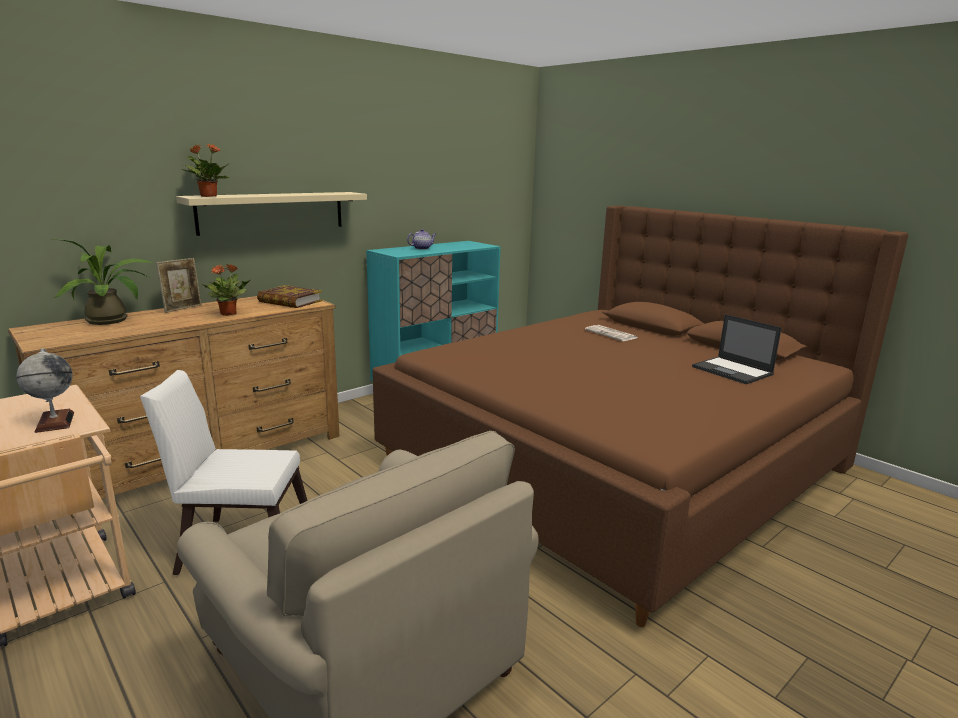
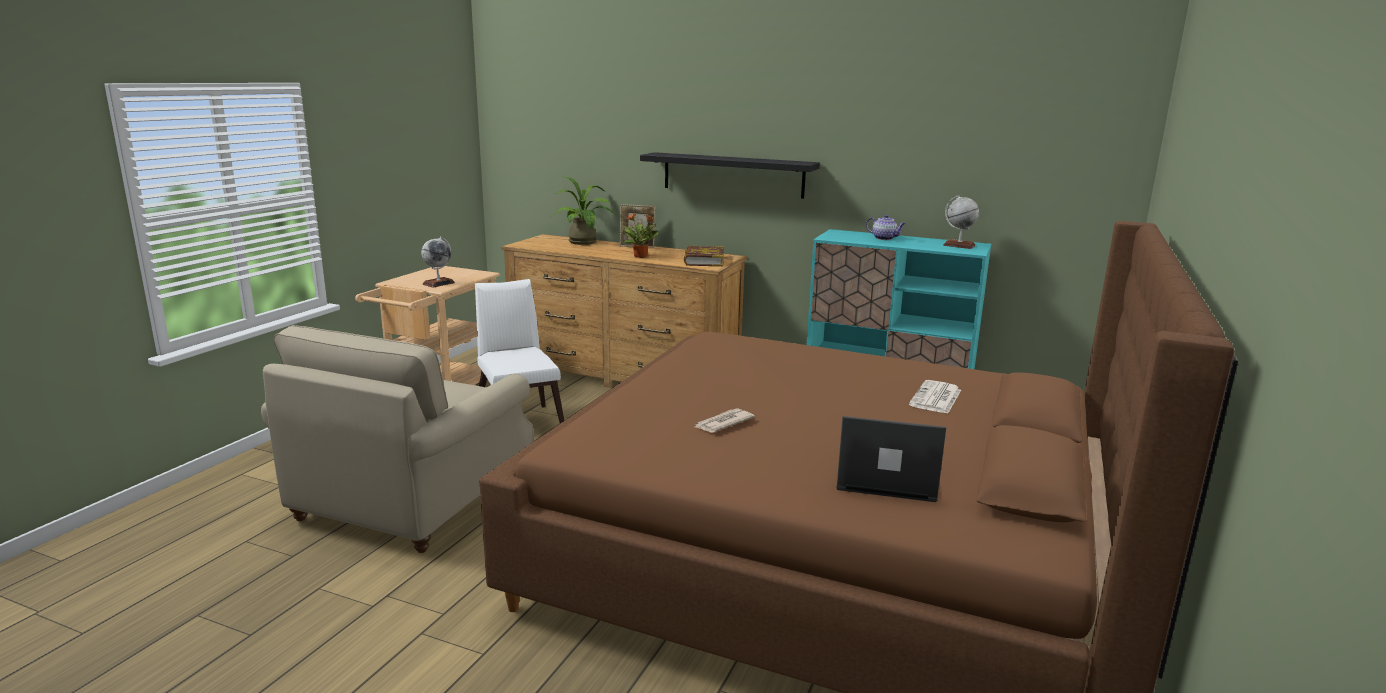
camera: 65 degrees right, 0 degrees up
beige shelf [176,192,367,236] -> black shelf [640,152,820,199]
potted plant [181,144,229,197] -> none
laptop [692,314,782,384] -> laptop turned 75 degrees clockwise [837,416,946,502]
none -> newspaper [695,408,755,433]
none -> globe [943,195,979,249]

